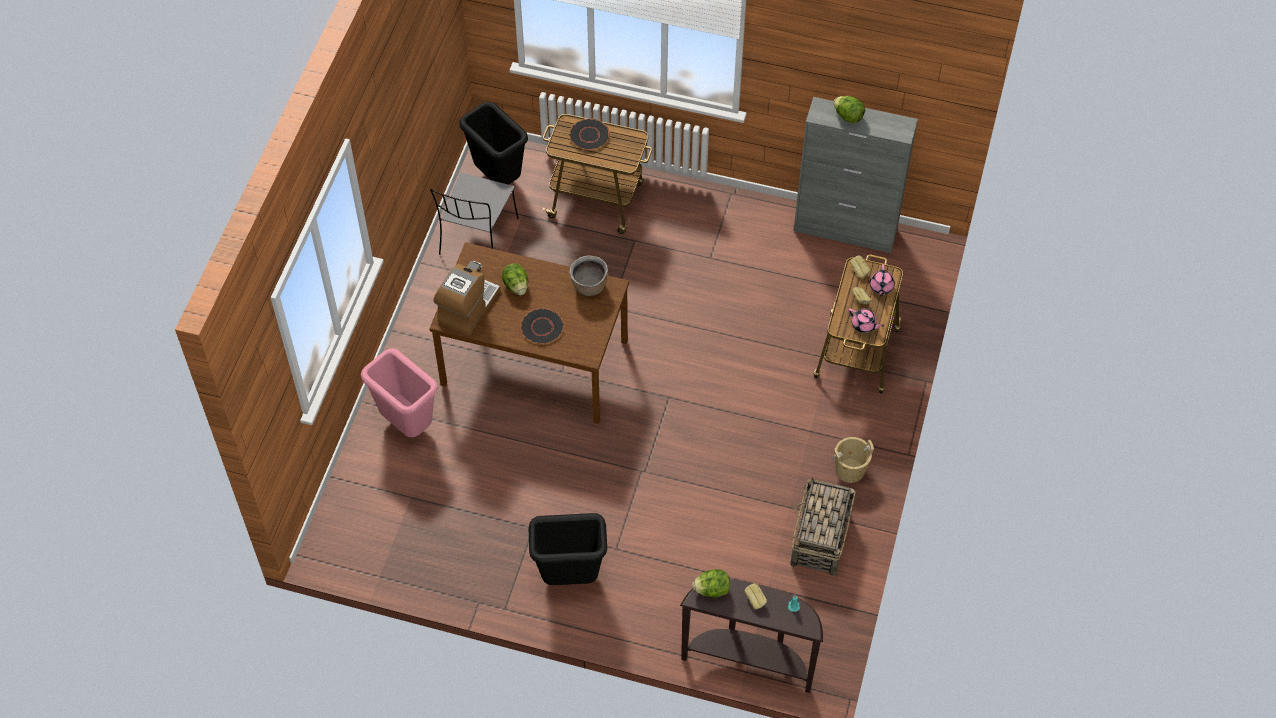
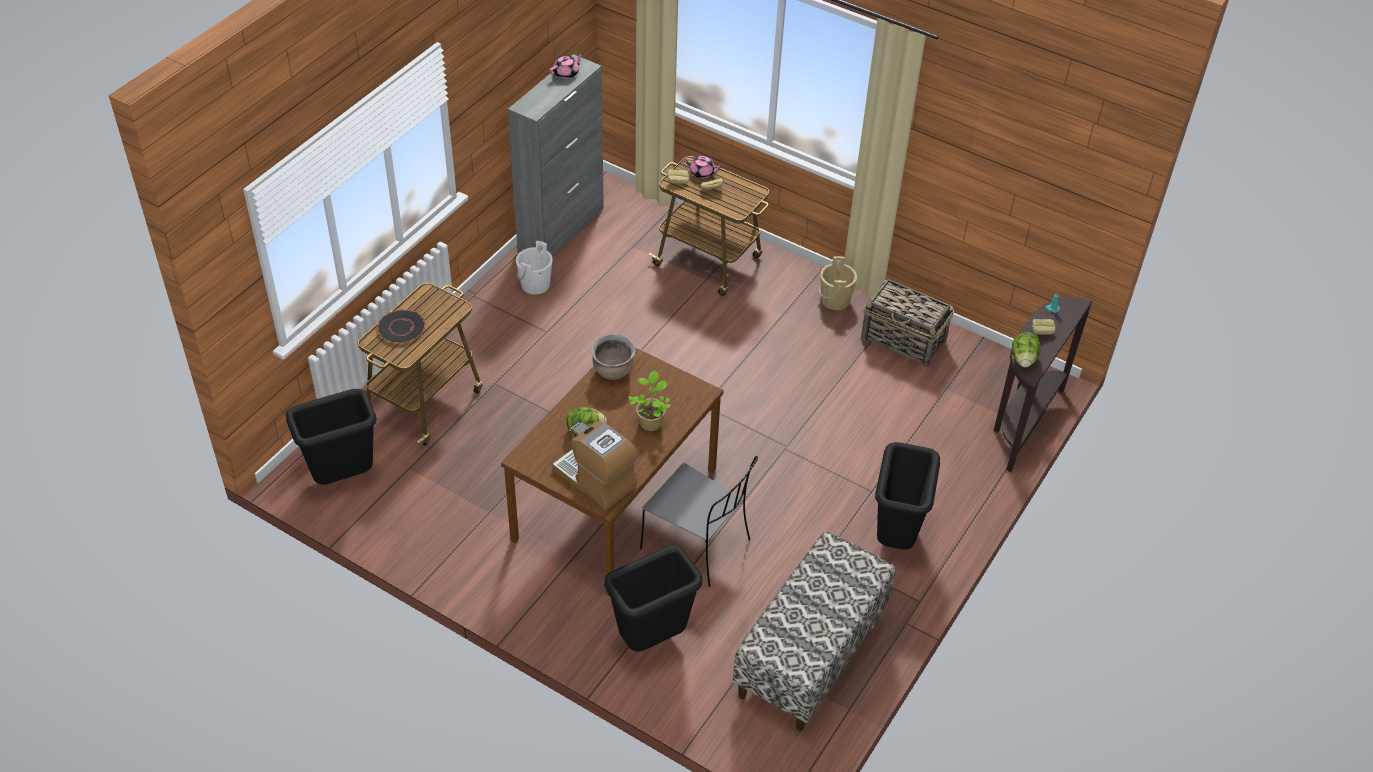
camera: 75 degrees left, 10 degrees down
pink trash can [361,348,438,437] -> black trash can [604,546,703,651]
grey chair [430,172,519,255] -> grey chair moved to [640,456,758,587]
black plate [520,308,564,345] -> potted plant [628,370,670,431]
lettuce [834,96,865,124] -> none
pink teapot [848,308,884,333] -> pink teapot moved to [550,53,583,79]
none -> white bucket [516,241,553,295]
none -> bench [733,531,895,731]

